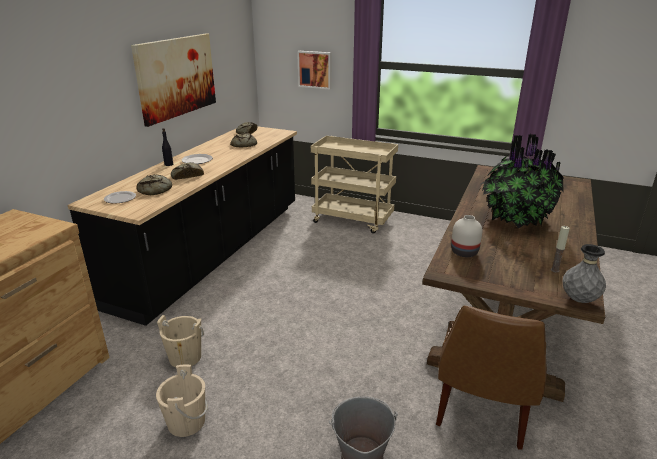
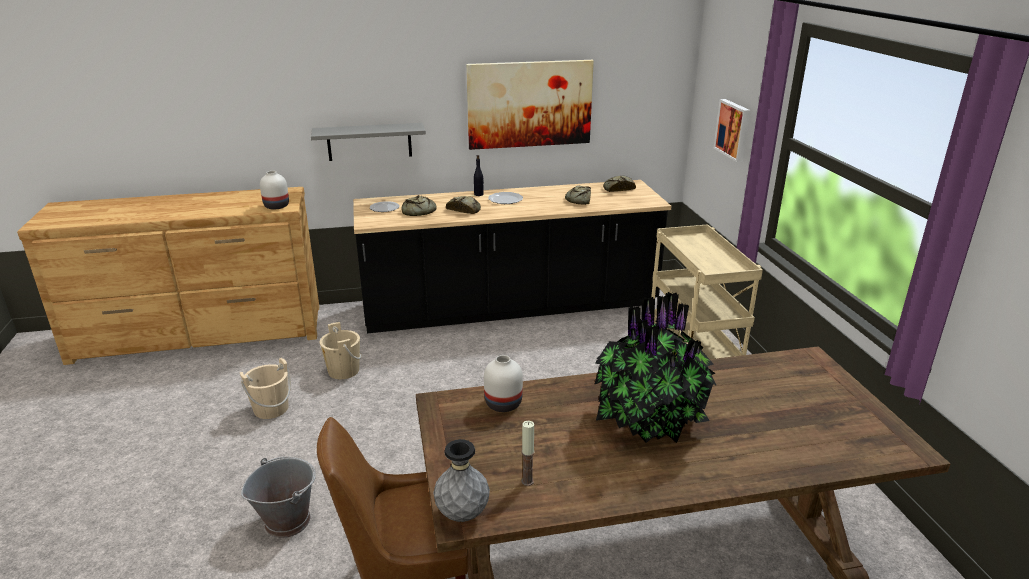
camera: 55 degrees right, 0 degrees up
none -> white vase [260,171,289,209]
none -> grey shelf [311,123,426,161]

